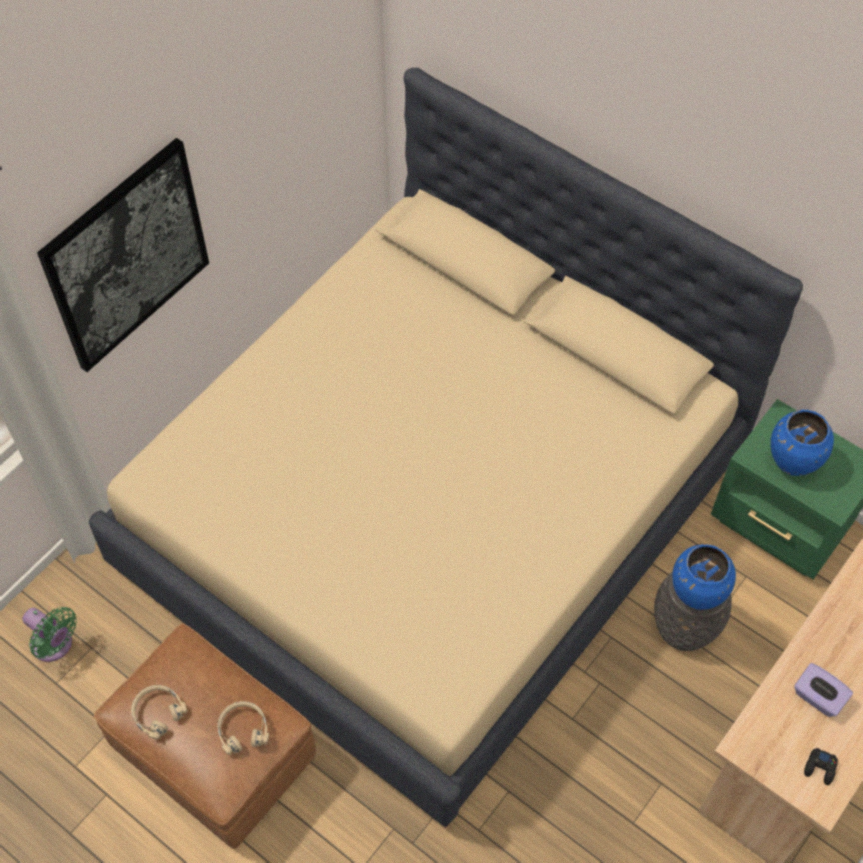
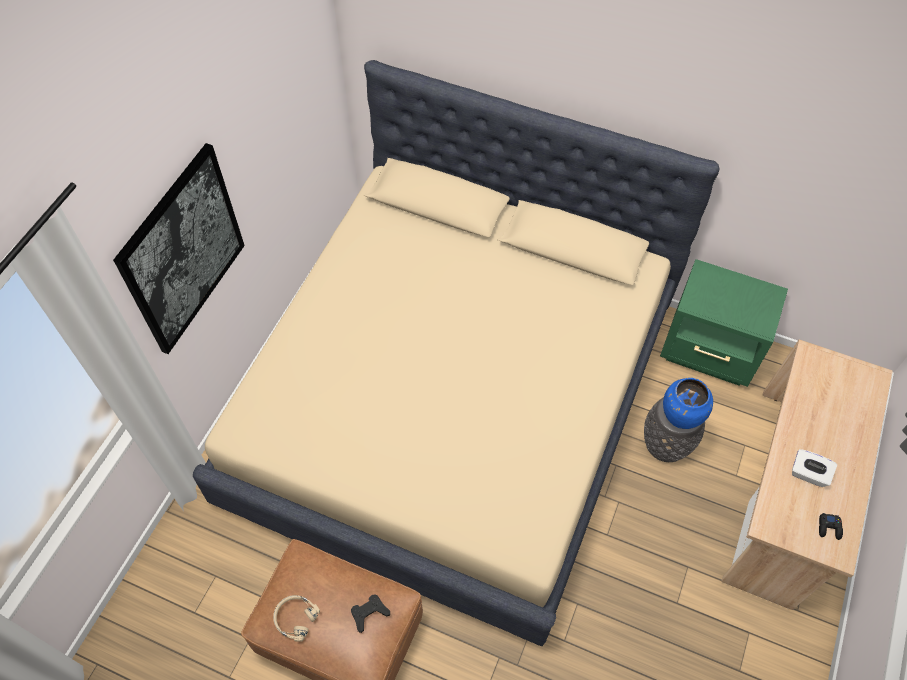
camera: 15 degrees left, 0 degrees up
green fan [22,607,77,662] -> none
beige headphones [217,701,269,755] -> black game controller [351,594,390,633]
blue vase [771,410,834,476] -> none
purple tissue box [794,663,853,717] -> white tissue box [792,449,837,487]

